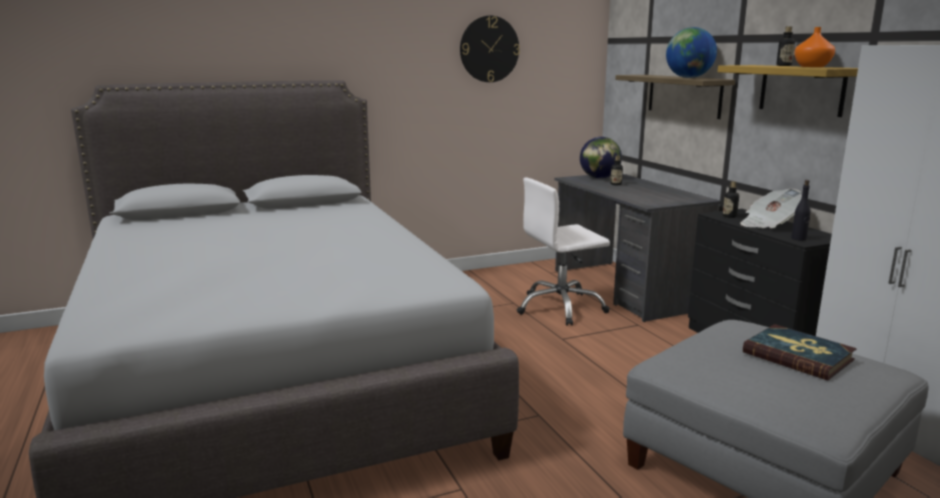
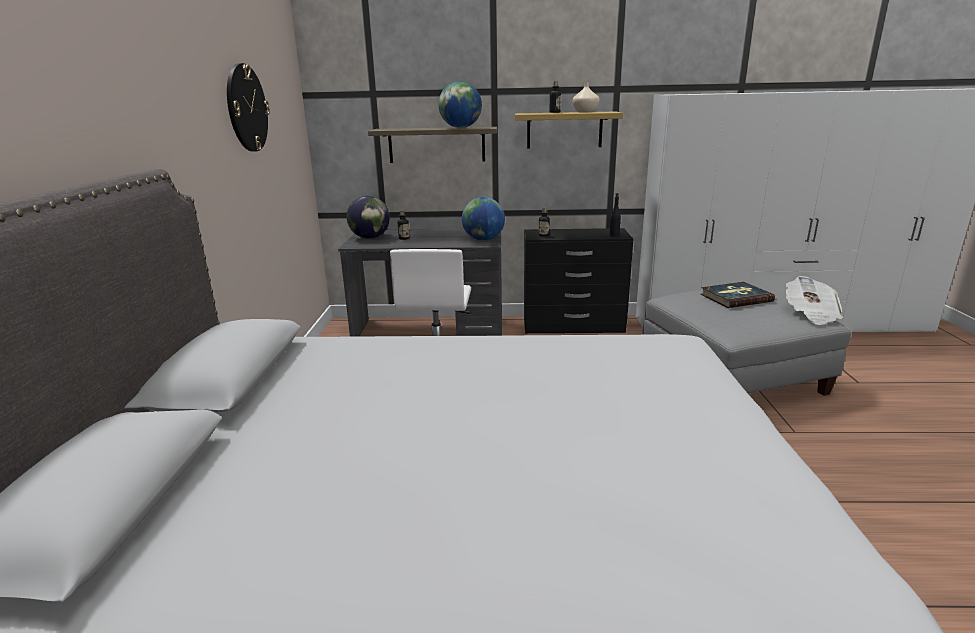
camera: 65 degrees left, 5 degrees up
newspaper [740,189,802,228] -> newspaper moved to [786,276,843,325]
orange vase [794,27,835,67] -> beige vase [572,82,599,112]
none -> globe [462,197,505,241]

